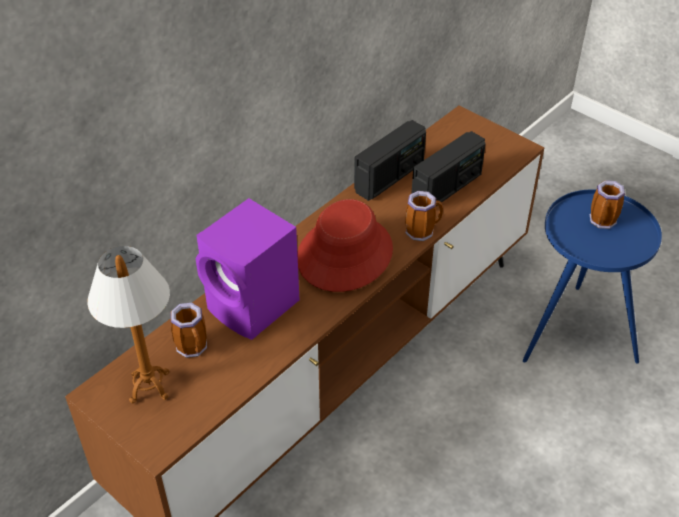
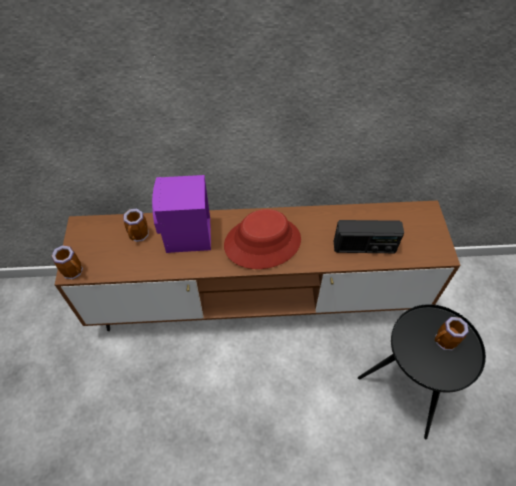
camera: 45 degrees right, 10 degrees up
table lamp [87,246,170,404] -> none
radio [354,120,426,201] -> none
mug [405,191,443,241] -> mug moved to [51,246,83,279]
blue side table [523,189,662,364] -> black side table [358,304,486,439]

